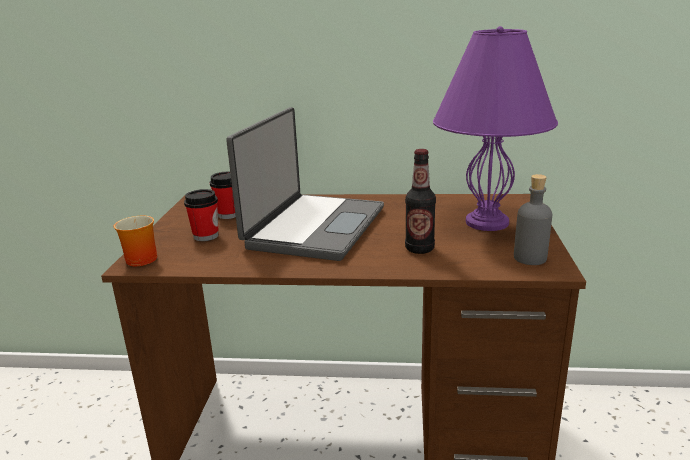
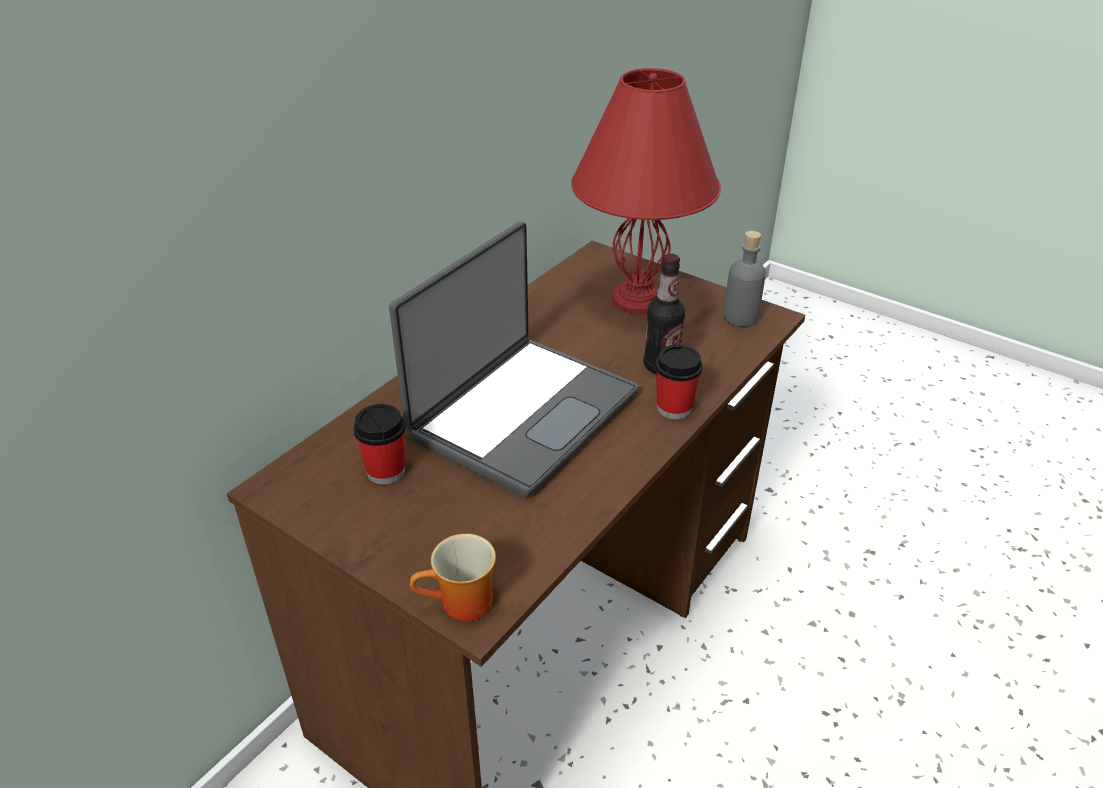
camera: 60 degrees left, 15 degrees up
cup [184,189,219,241] -> cup moved to [655,345,702,419]
laptop [226,107,384,261] -> laptop turned 75 degrees clockwise [389,222,639,498]
purple table lamp [433,26,558,231] -> red table lamp [571,68,721,314]

